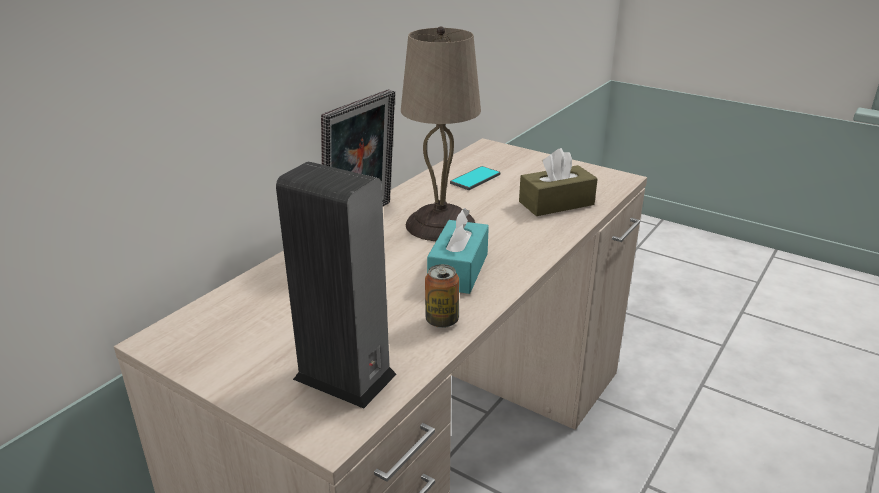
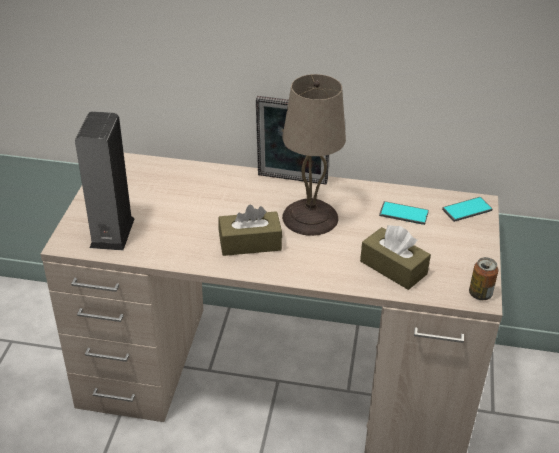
camera: 65 degrees right, 10 degrees up
can [425,264,459,328] -> can moved to [469,257,498,300]
turquoise tissue box [427,208,489,294] -> brown tissue box [218,205,282,256]
none -> phone [442,197,493,222]

